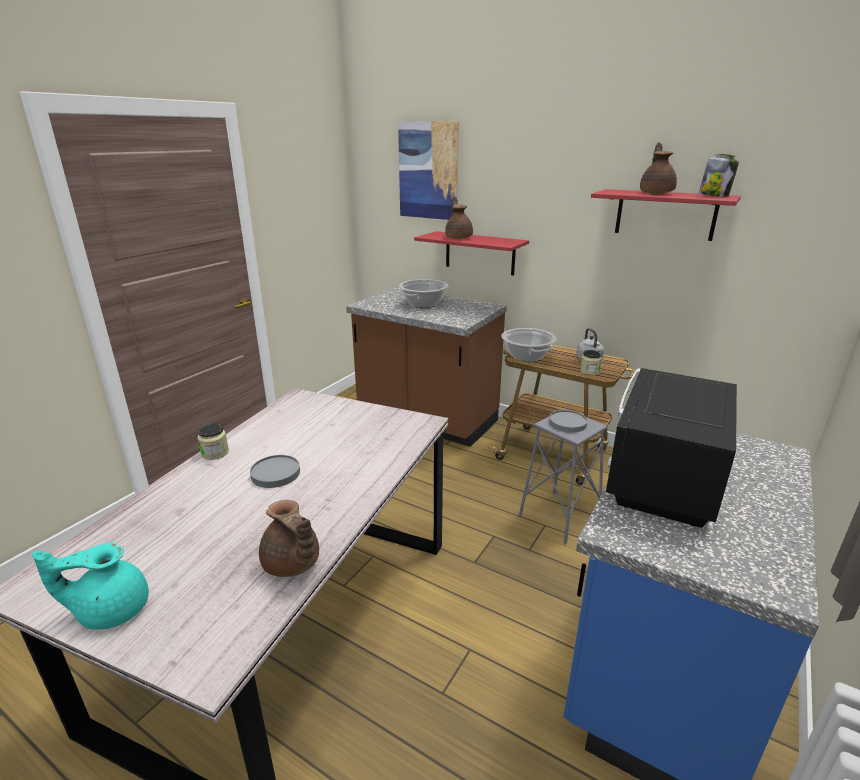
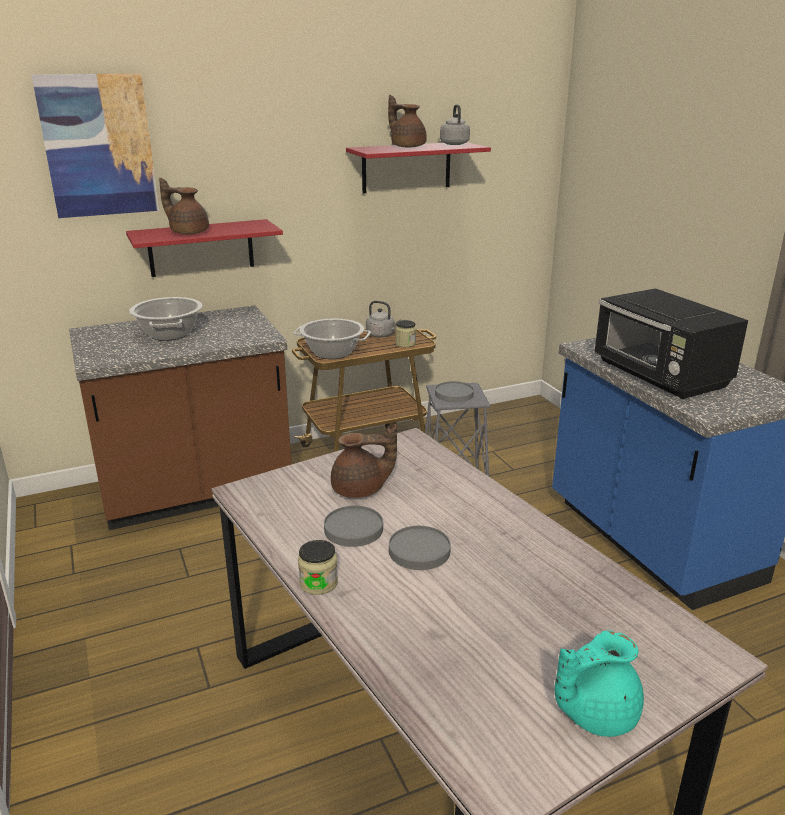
camera: 55 degrees left, 0 degrees up
turquoise teapot [32,543,149,630] -> turquoise teapot turned 45 degrees clockwise [555,630,644,737]
brown teapot [259,500,319,577] -> brown teapot moved to [331,424,397,498]
jar [699,154,739,197] -> grey kettle [440,104,470,145]
none -> grey plate [324,506,383,547]

